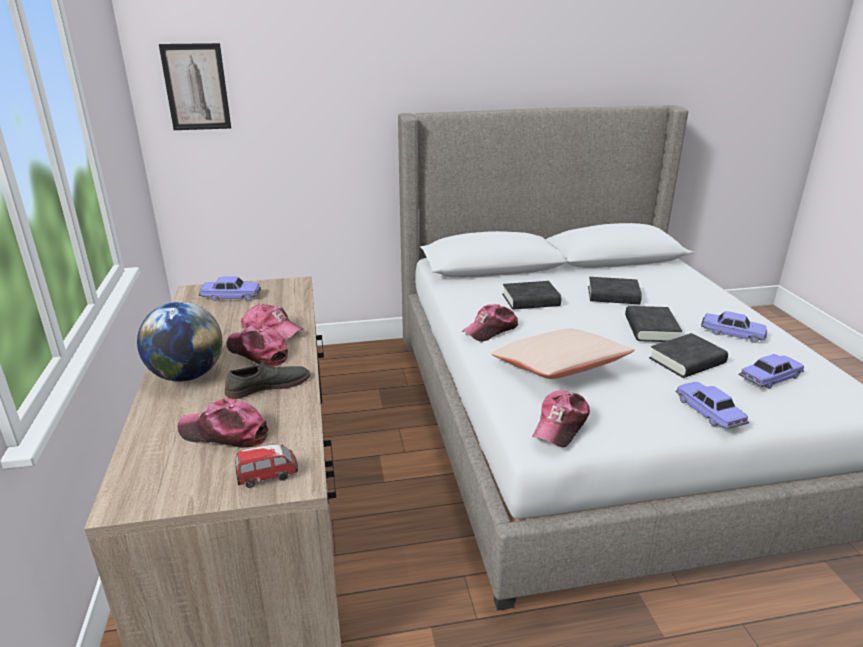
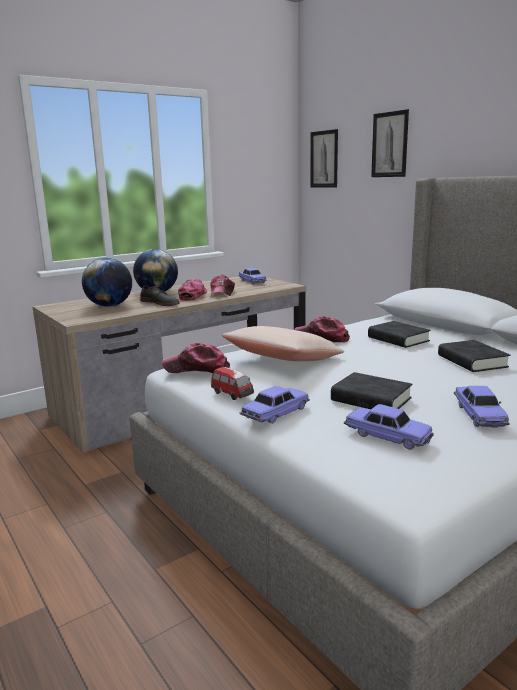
camera: 65 degrees right, 10 degrees down
cap [178,399,268,448] -> globe [82,258,132,307]
toy car [235,444,298,488] -> toy car moved to [211,367,254,400]
black book [625,306,682,342] -> none
none -> picture [371,109,409,177]

